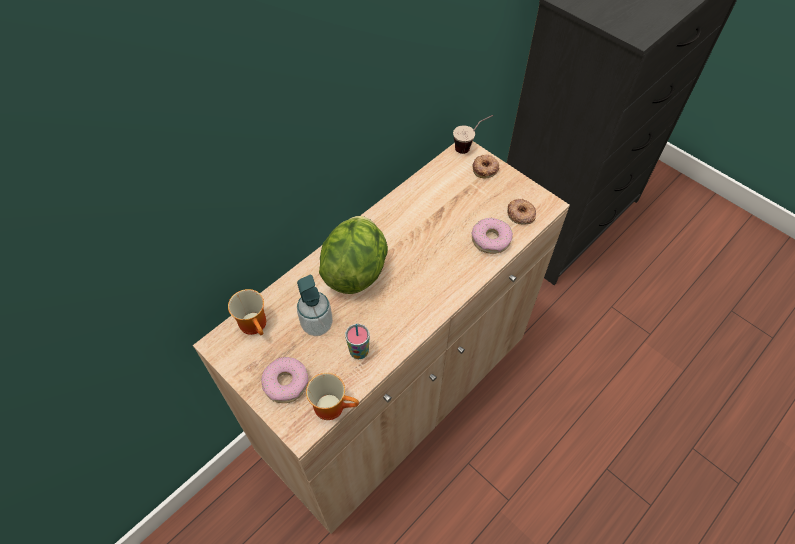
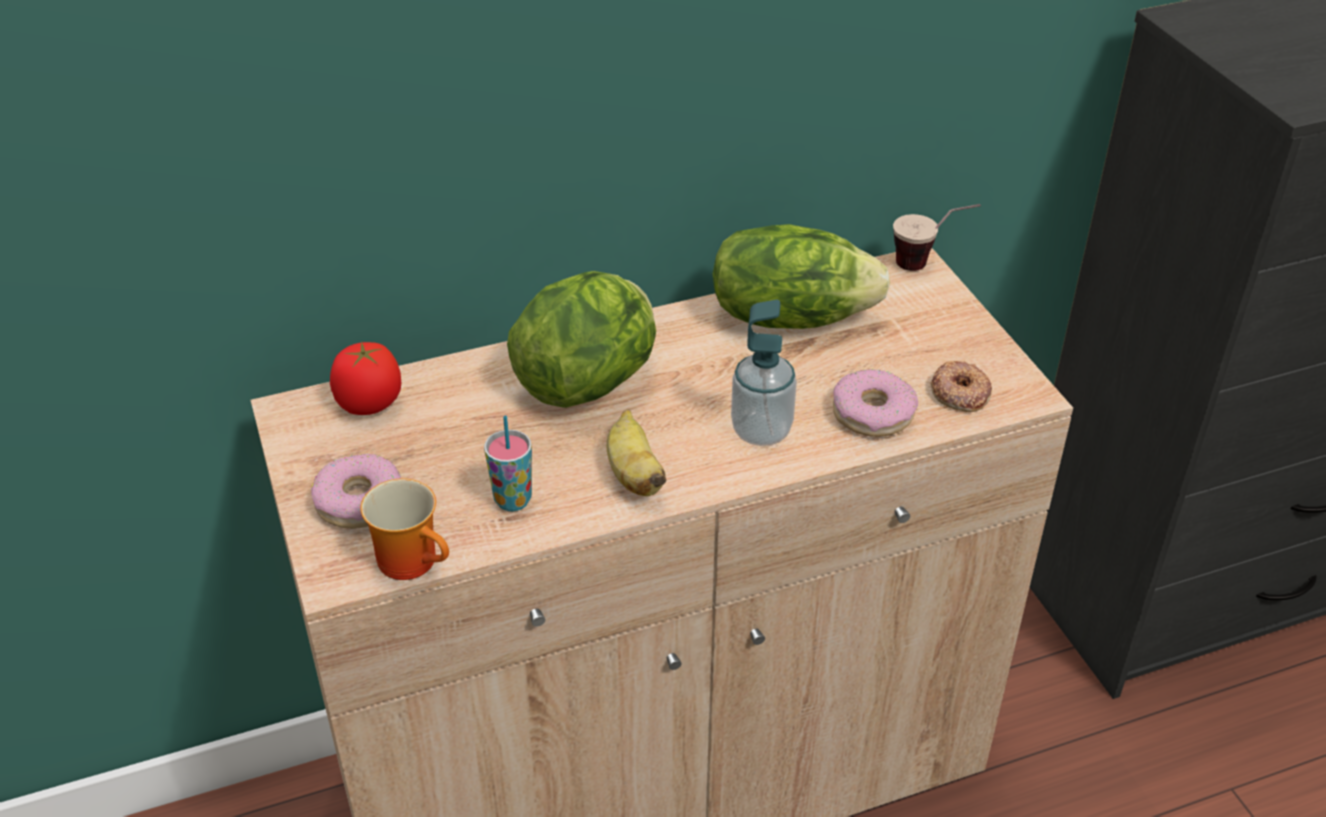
camera: 25 degrees right, 15 degrees down
mug [228,289,266,335] -> tomato [330,342,401,415]
soap dispenser [297,275,333,336] -> soap dispenser moved to [731,300,797,446]
donut [473,154,499,178] -> none
none -> banana [607,410,666,496]
none -> lettuce [713,224,890,329]

